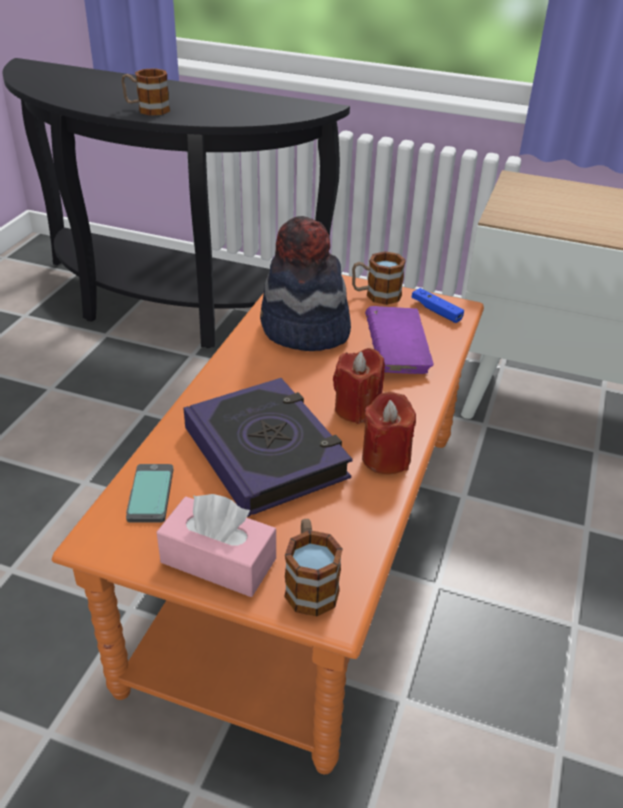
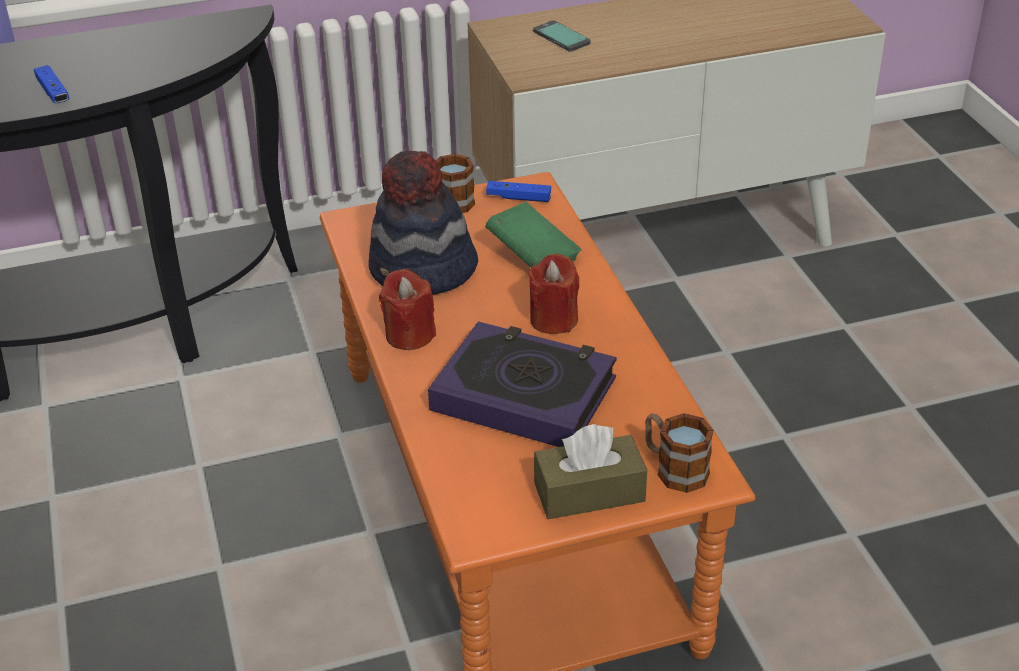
camera: 35 degrees left, 0 degrees up
mug [121,68,170,116] -> blue game controller [34,65,69,103]
phone [126,464,173,522] -> phone moved to [533,20,591,52]
pink tissue box [157,494,276,597] -> brown tissue box [534,424,647,519]
red candle [362,392,416,474] -> red candle moved to [379,269,436,350]
purple book [365,306,433,374] -> green book [485,202,581,268]

